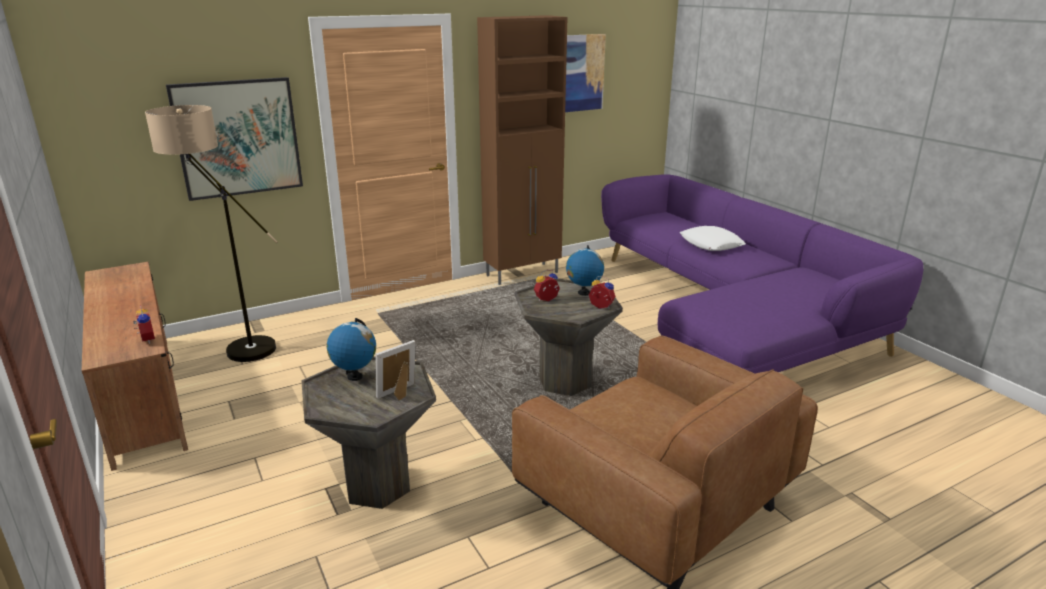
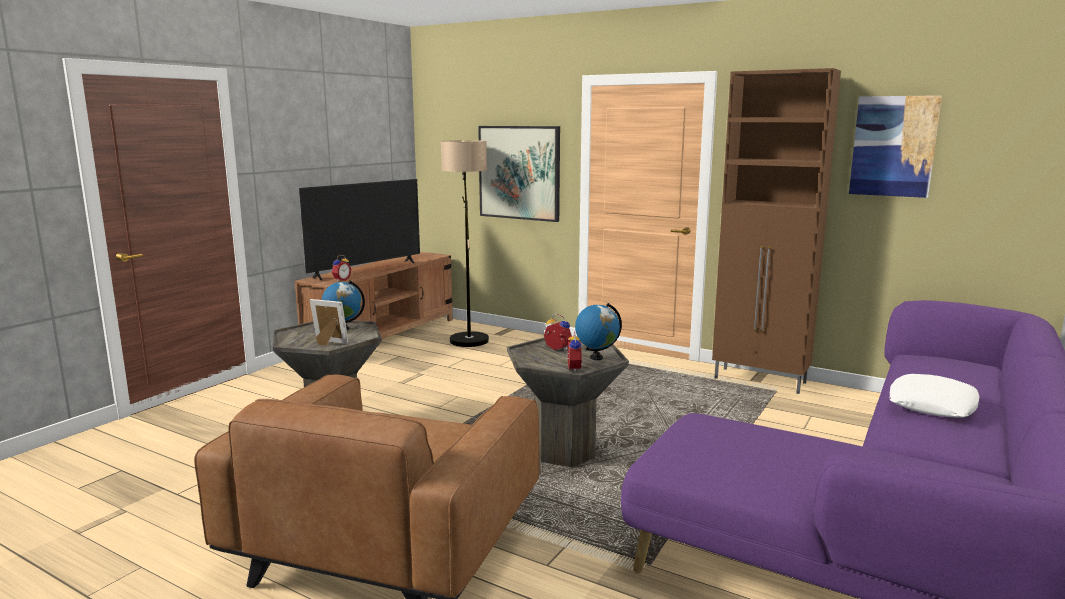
camera: 60 degrees right, 10 degrees down
none -> television [299,179,420,280]

